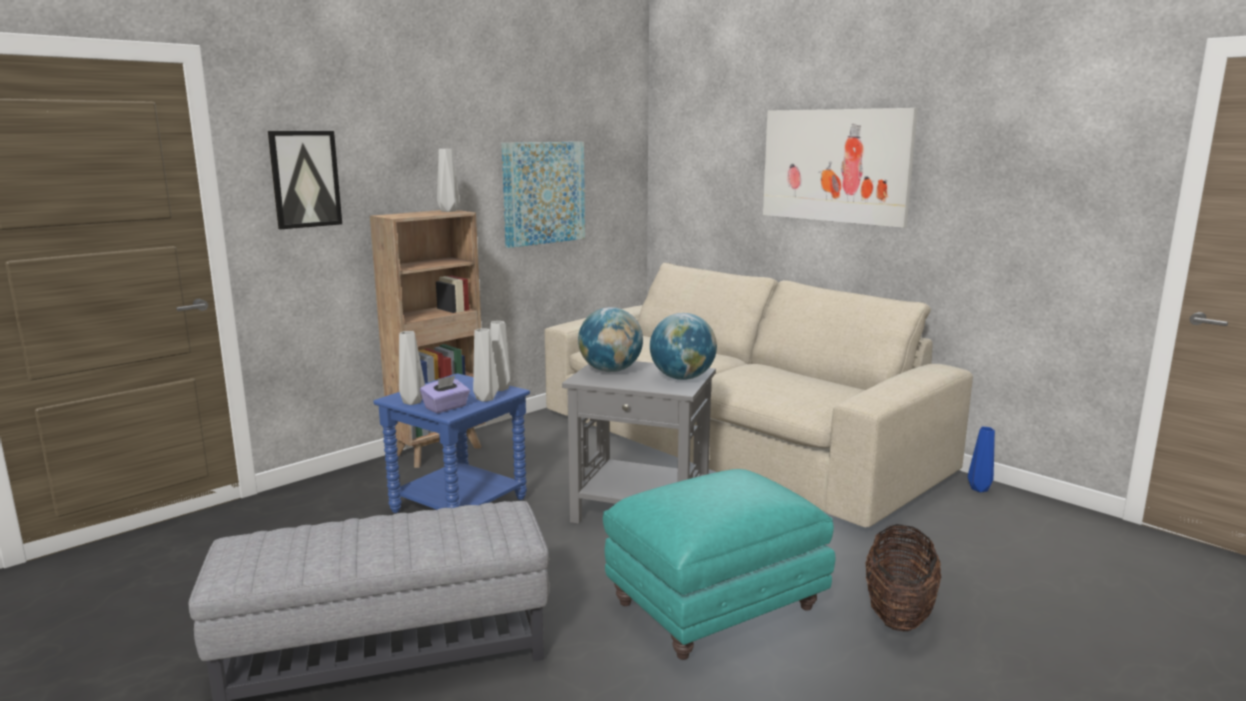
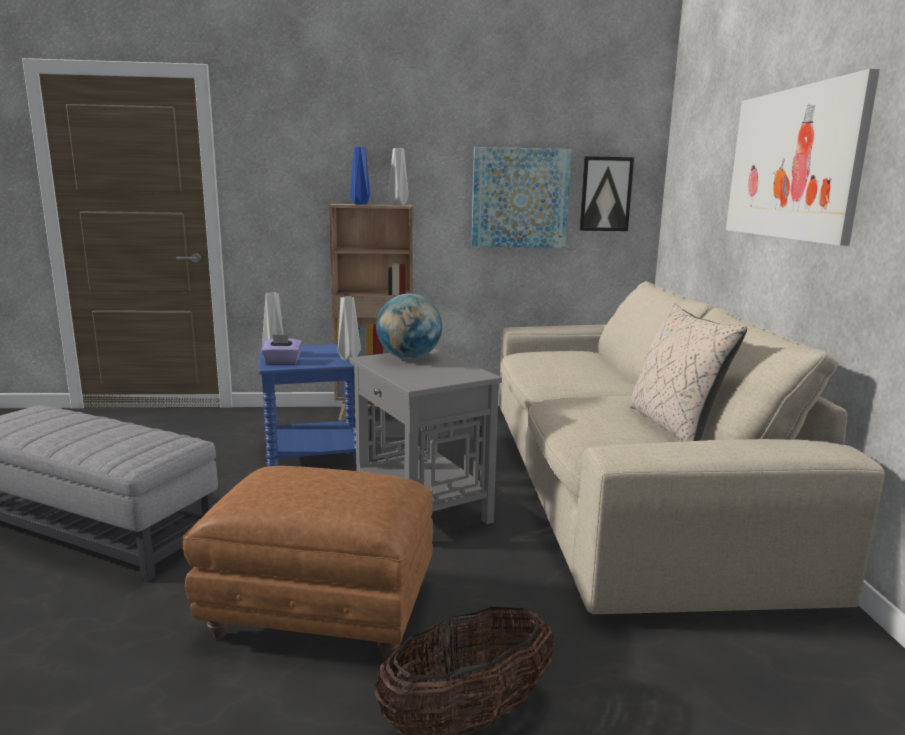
camera: 40 degrees right, 0 degrees up
picture [268,131,342,229] -> picture moved to [579,156,634,231]
grey vase [473,328,499,402] -> none
turquoise ottoman [603,469,835,660] -> brown ottoman [183,466,433,660]
globe [650,313,717,380] -> none
blue vase [968,427,995,492] -> blue vase moved to [350,147,370,205]
none -> beige pillow [629,303,747,442]

